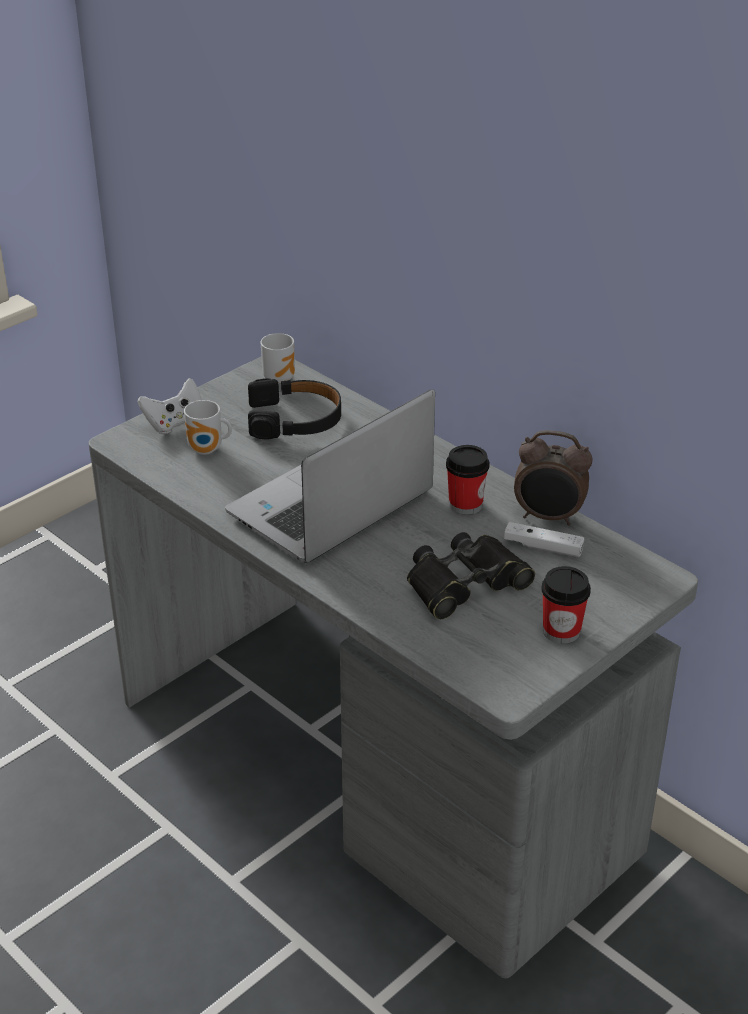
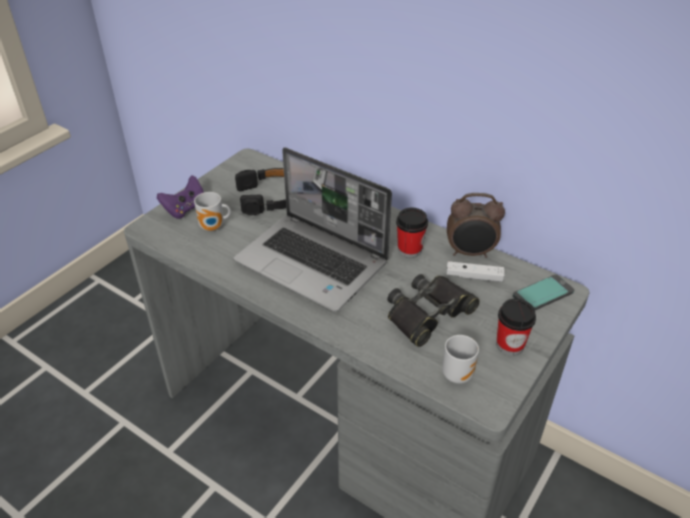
camera: 10 degrees left, 5 degrees up
white game controller [137,378,202,434] -> purple game controller [157,175,204,219]
laptop [225,389,435,563] -> laptop turned 90 degrees counterclockwise [234,147,392,312]
mug [260,333,295,384] -> mug moved to [442,335,479,384]
none -> phone [513,274,574,310]

